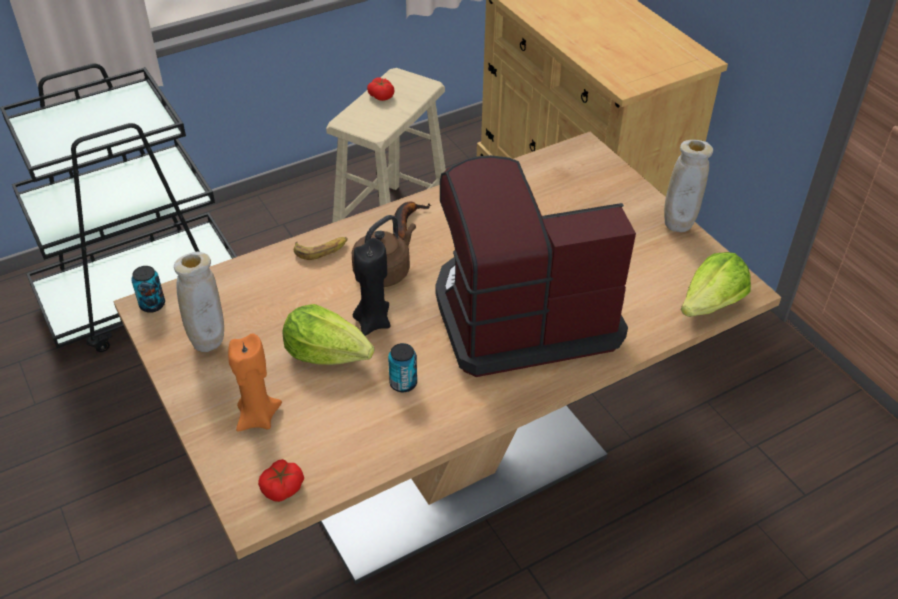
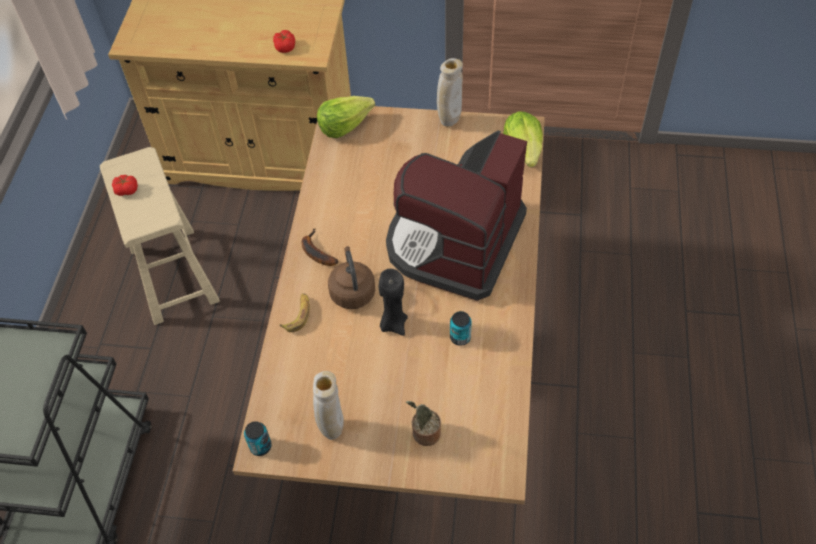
camera: 50 degrees left, 10 degrees up
orange candle [228,333,282,432] -> potted plant [406,401,441,446]
tomato [258,459,304,502] -> tomato moved to [273,30,295,53]
lettuce [283,304,374,365] -> lettuce moved to [317,96,375,138]

